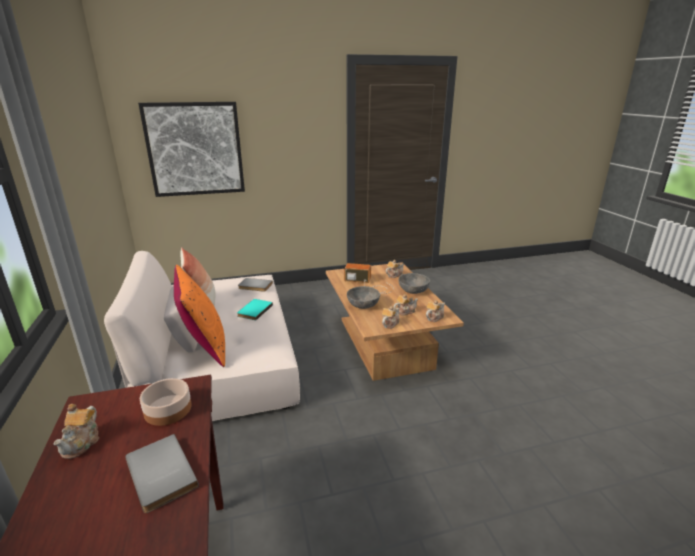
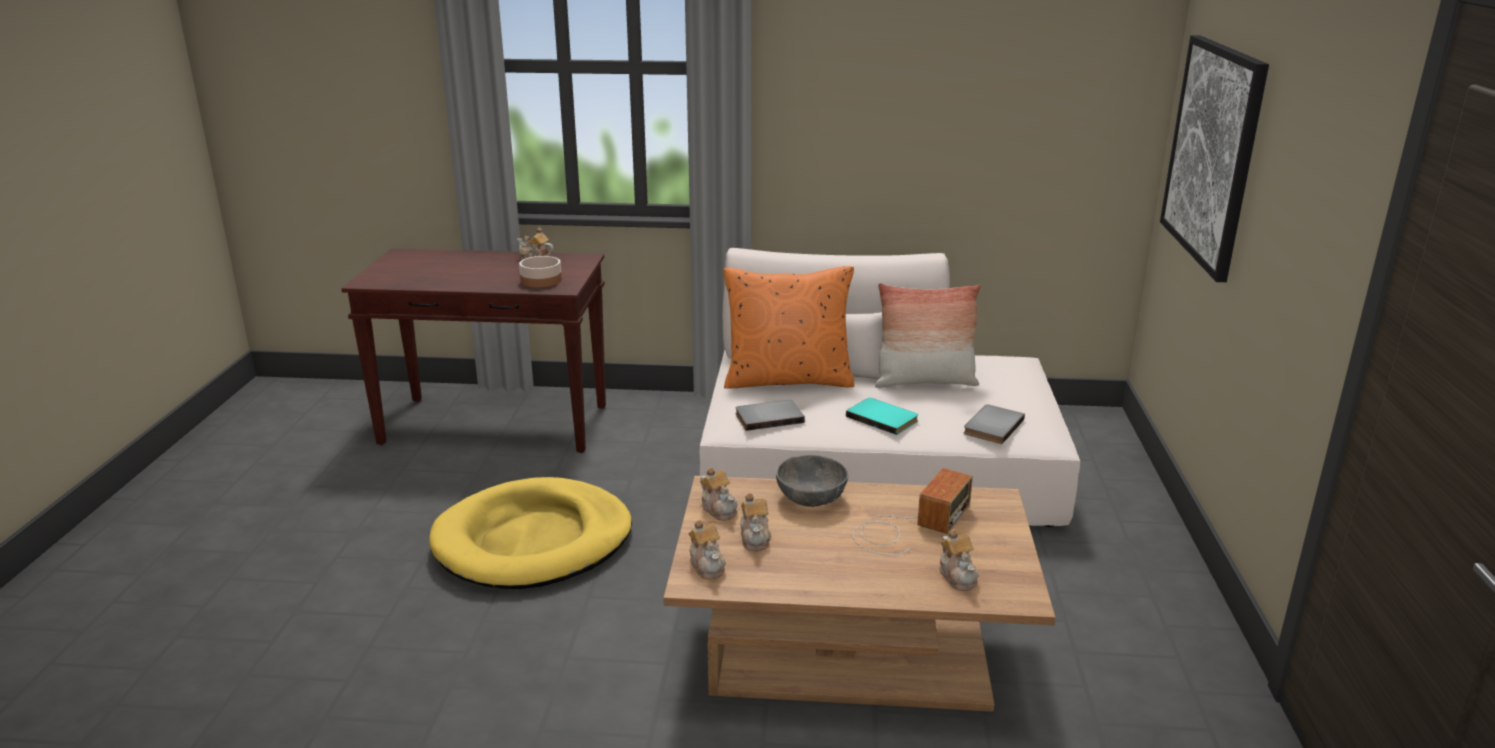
camera: 110 degrees right, 0 degrees up
grey book [125,434,199,513] -> grey book moved to [736,400,805,431]
grey bowl [399,273,430,294] -> none
none -> yellow dog bed [429,477,632,589]

